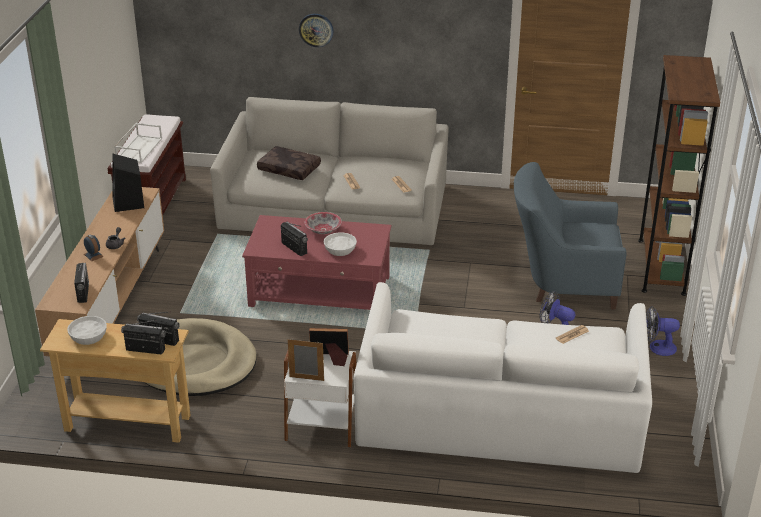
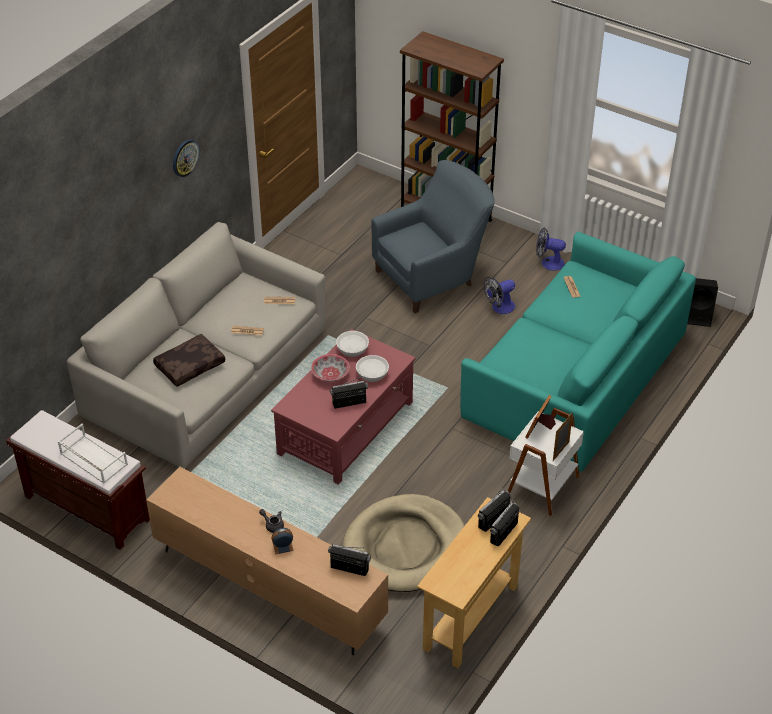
camera: 65 degrees left, 10 degrees up
white bowl [67,316,107,345] -> white bowl moved to [336,331,369,357]
black speaker [112,154,144,212] -> black speaker moved to [687,278,718,327]
wall clock [299,14,333,47] -> wall clock moved to [173,140,200,177]
white sofa [353,282,652,473] -> turquoise sofa [460,232,696,472]
blue armchair [514,162,627,309] -> blue armchair turned 150 degrees counterclockwise [372,160,495,313]
fan [646,306,680,356] -> fan turned 75 degrees clockwise [536,227,566,271]

